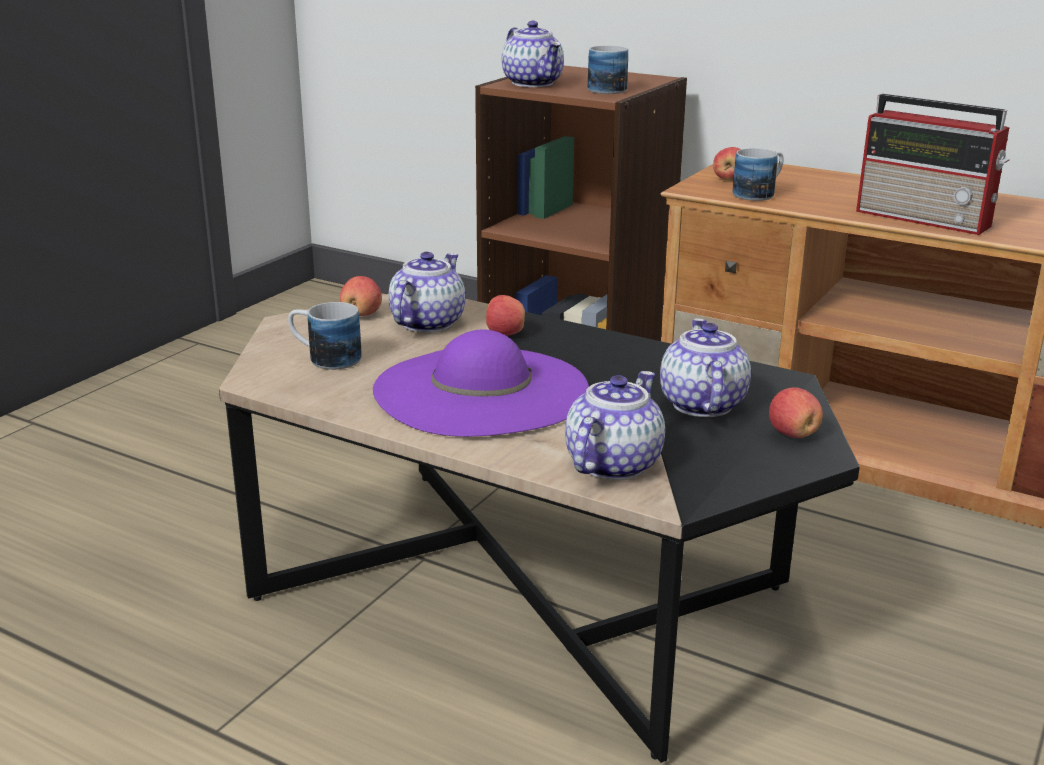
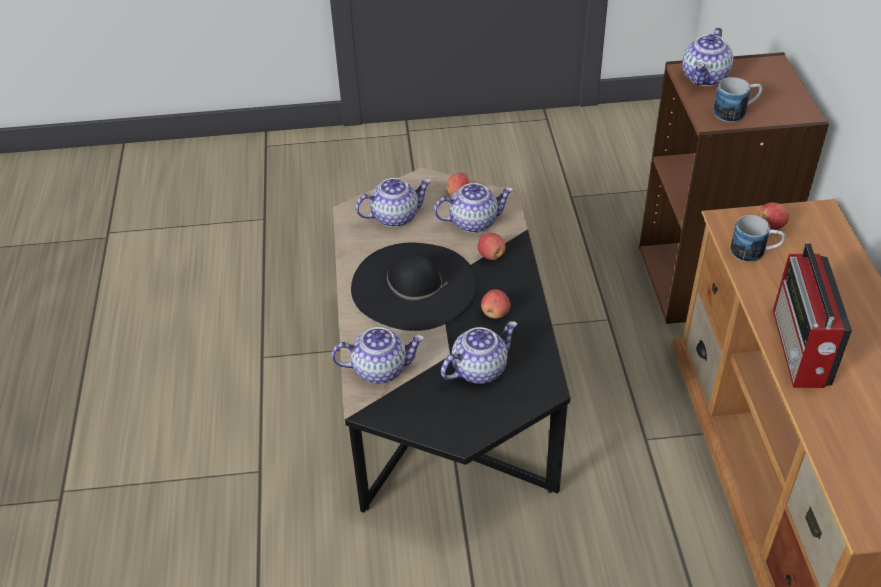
camera: 55 degrees right, 20 degrees up
mug [288,302,362,370] -> teapot [355,178,432,227]
purple hat [373,329,589,437] -> black hat [351,243,477,331]
apple [769,388,823,438] -> apple moved to [481,289,510,319]

